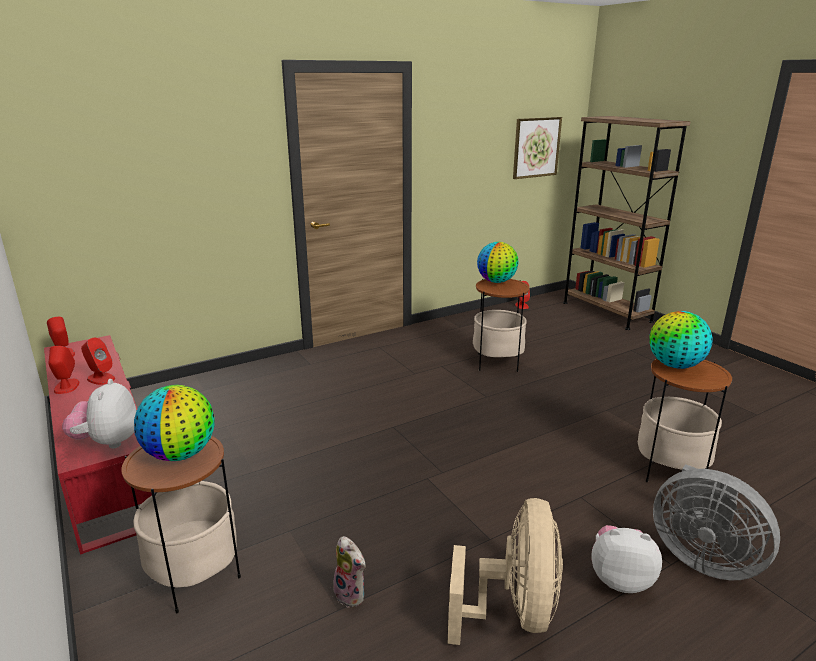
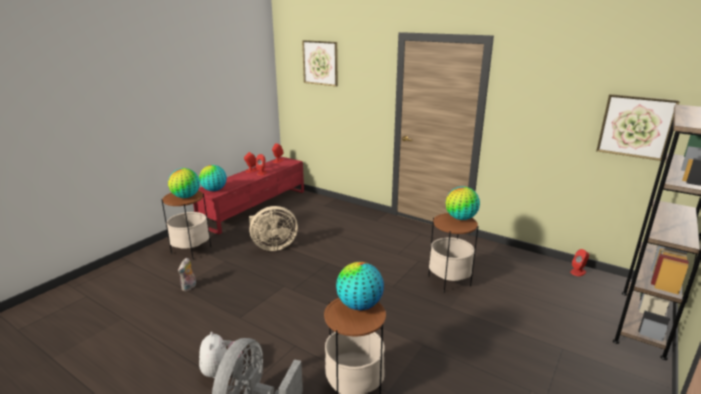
camera: 65 degrees right, 0 degrees up
plush toy [62,379,136,449] -> globe [199,165,227,191]
beige fan [448,498,563,645] -> beige fan moved to [249,206,298,251]
none -> picture [302,40,338,87]

